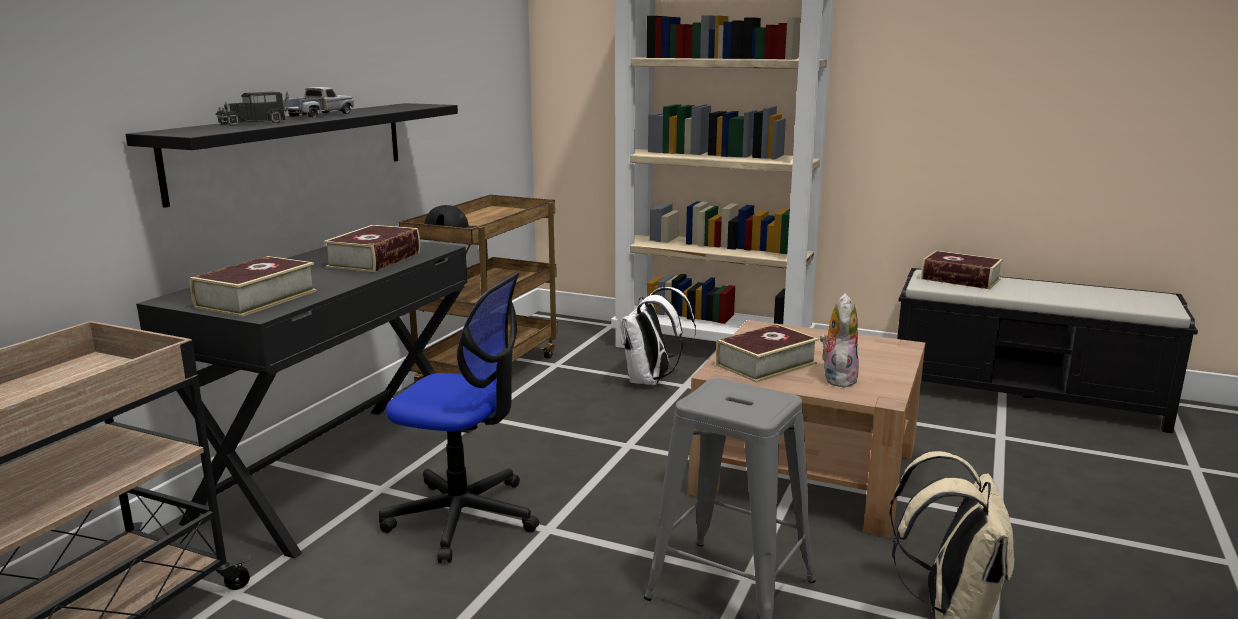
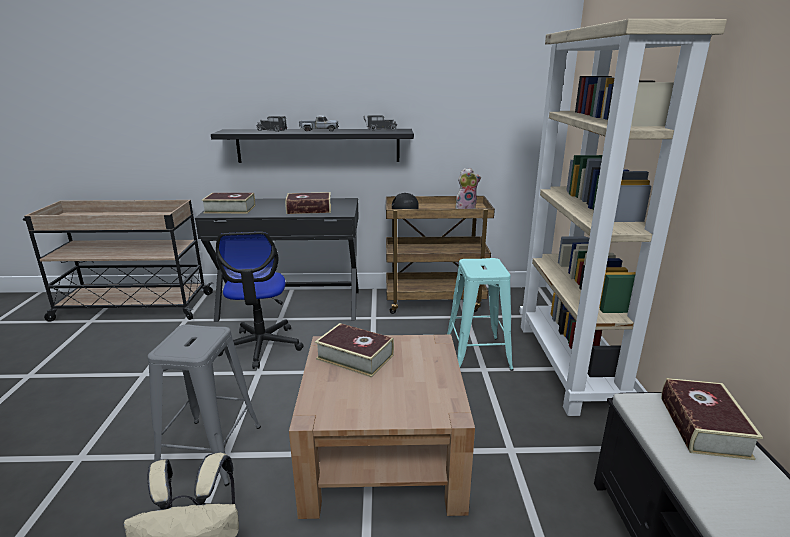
camera: 65 degrees right, 5 degrees up
white backpack [620,287,696,385] -> turquoise stool [447,258,513,371]
plush toy [820,293,859,387] -> plush toy moved to [456,168,481,209]
none -> toy truck [364,115,397,131]

